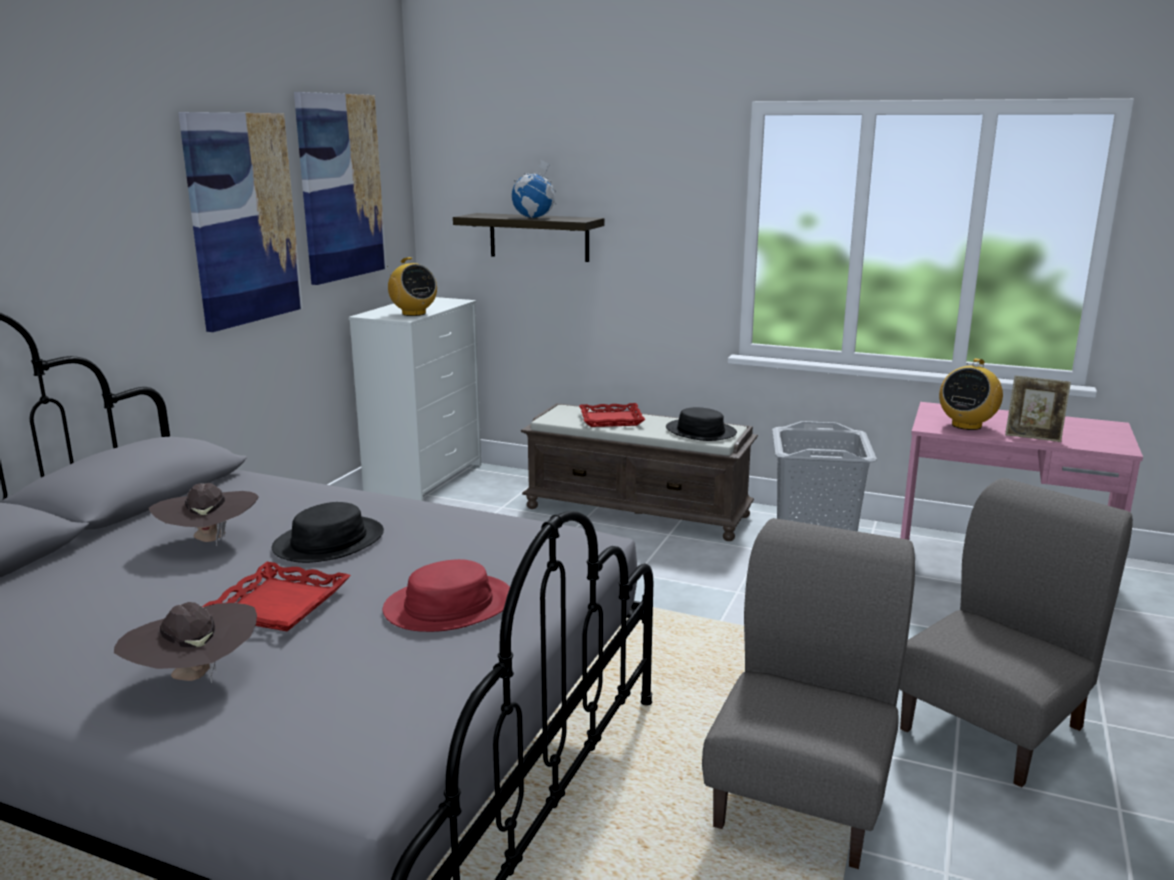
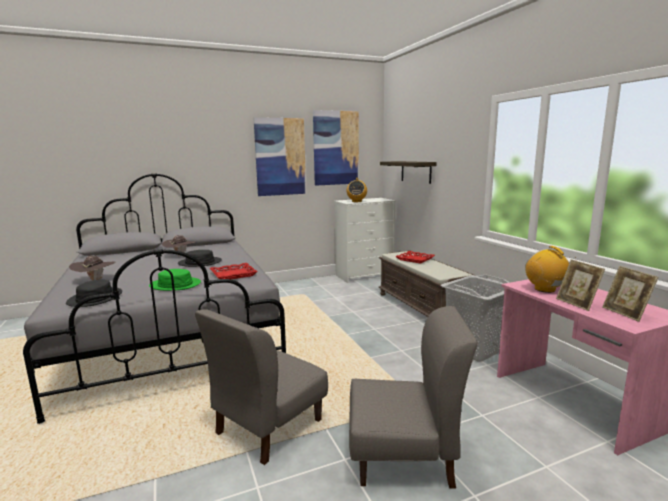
camera: 45 degrees right, 5 degrees down
red tray [202,562,351,631] -> red tray moved to [210,263,258,279]
red hat [383,559,510,632] -> green hat [149,269,201,291]
globe [512,160,556,218] -> none
black hat [666,407,737,441] -> black hat moved to [66,280,122,307]
grey chair [702,518,915,869] -> grey chair turned 150 degrees clockwise [195,309,328,465]
radio [939,358,1003,430] -> radio turned 75 degrees clockwise [525,246,576,293]
none -> picture frame [602,266,658,322]

